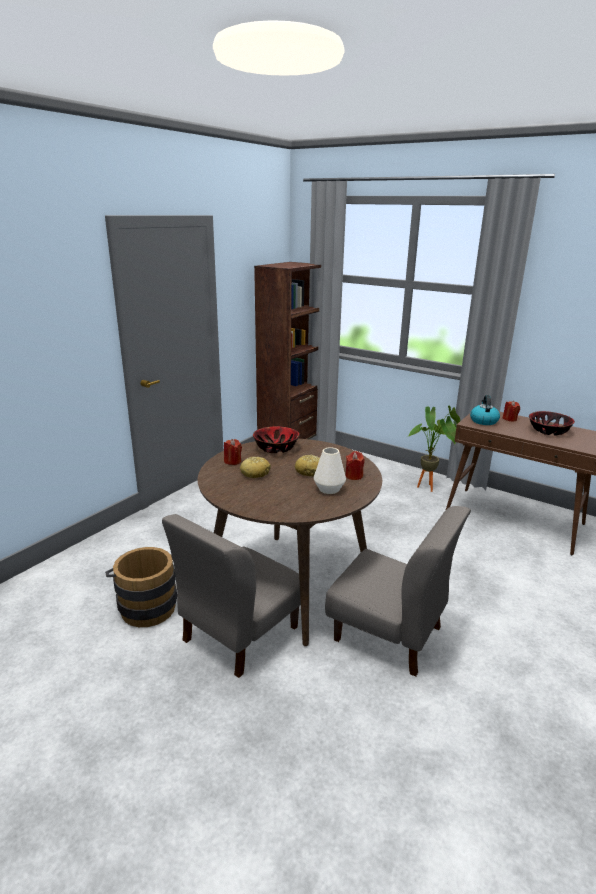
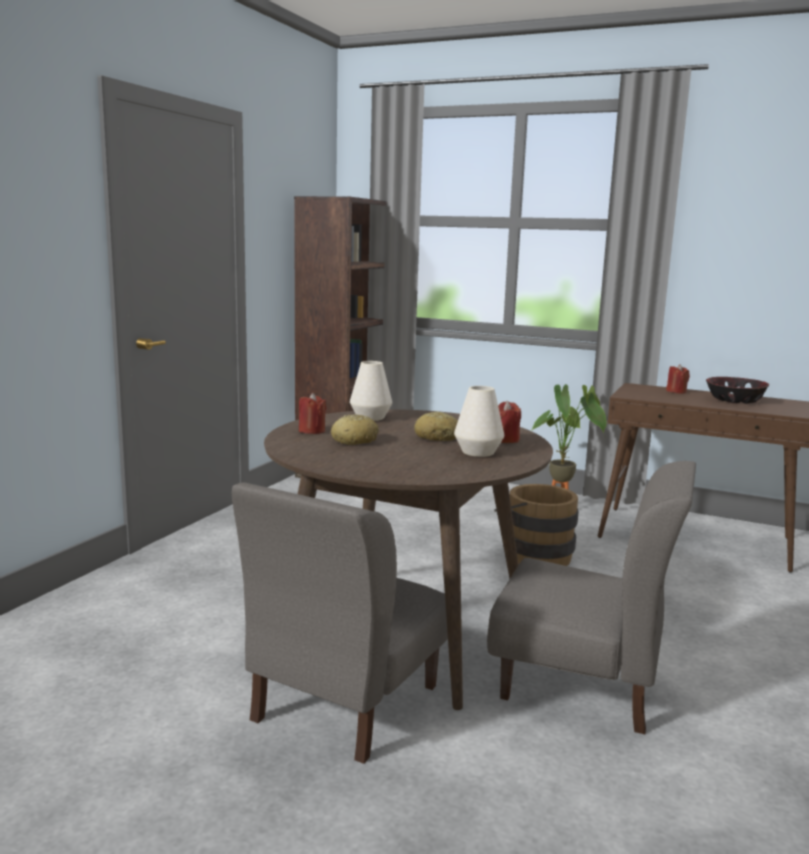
camera: 10 degrees left, 10 degrees down
brown bucket [105,547,177,627] -> brown bucket moved to [494,484,579,566]
bowl [253,426,300,453] -> white vase [350,361,392,421]
kettle [470,395,500,425] -> none

